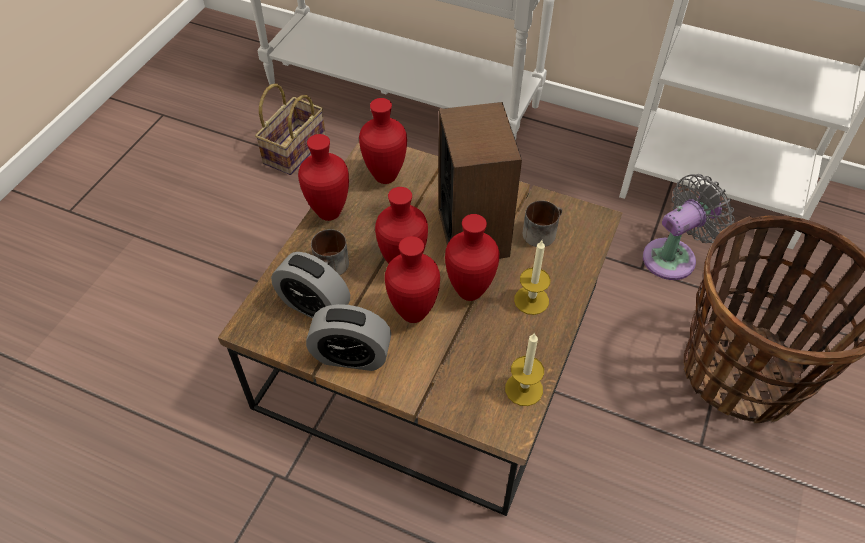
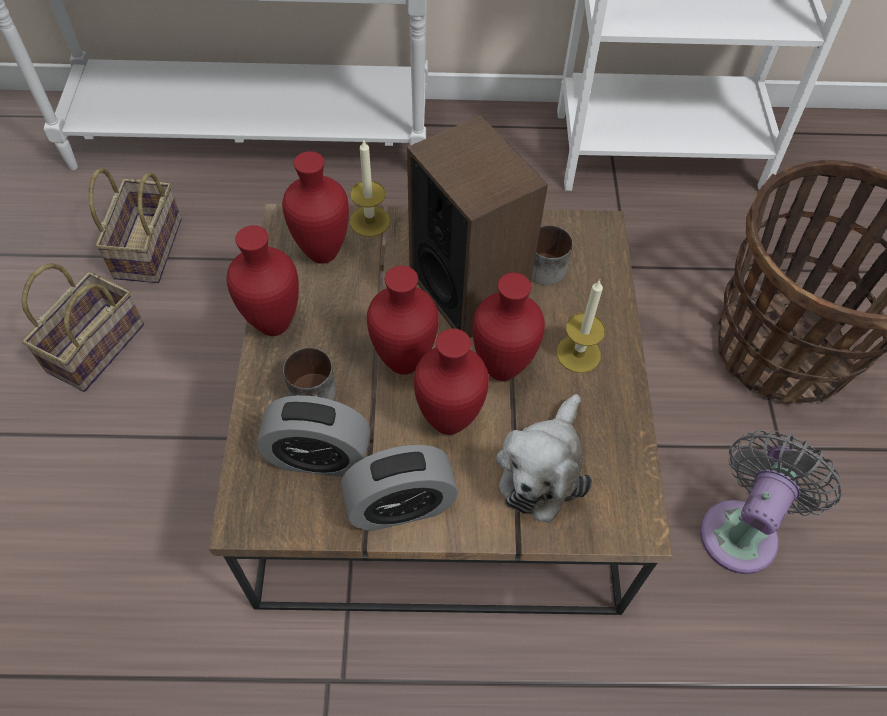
camera: 25 degrees left, 5 degrees up
candle [505,332,544,406] -> candle moved to [350,140,390,237]
grey fan [643,174,735,280] -> grey fan moved to [700,430,842,574]
none -> basket [21,263,144,392]
none -> plush toy [496,394,592,523]

